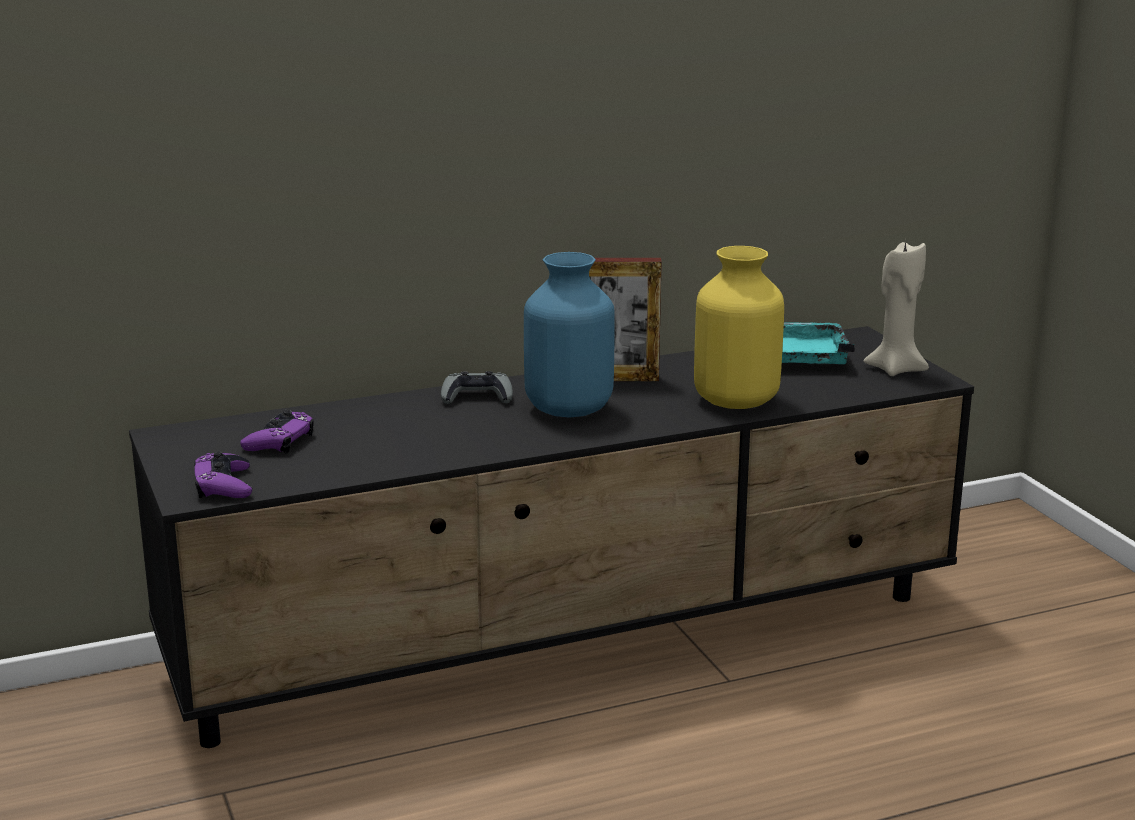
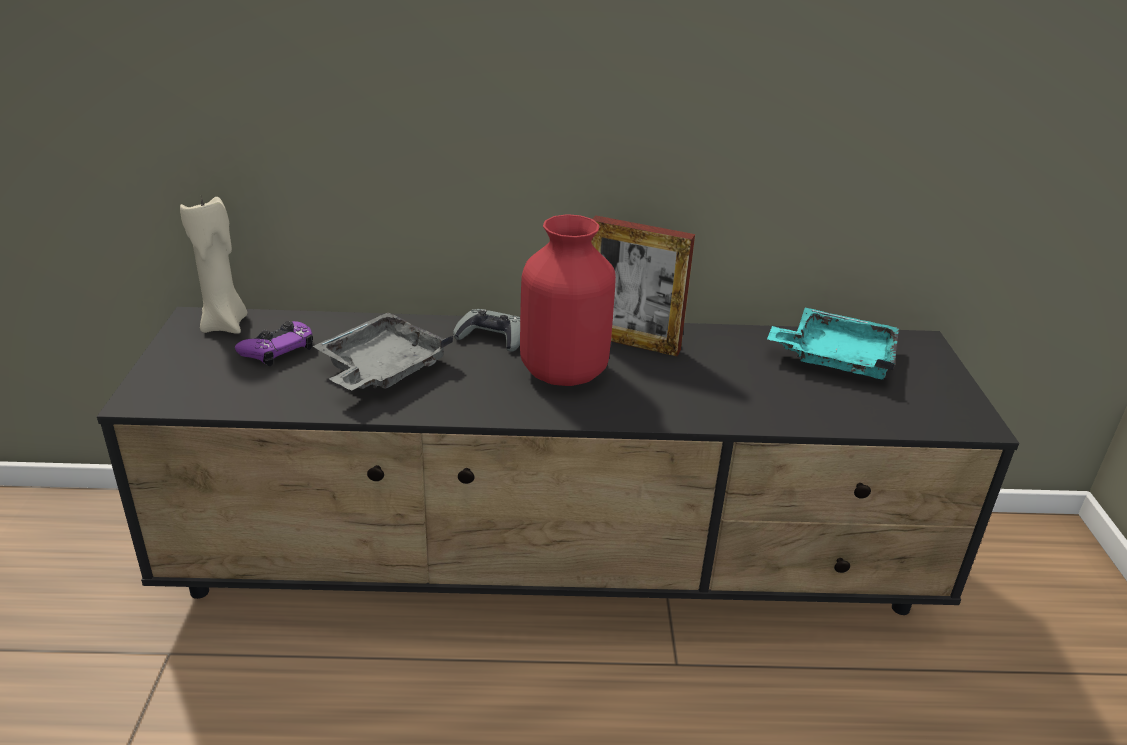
camera: 20 degrees right, 10 degrees up
purple game controller [194,451,253,498] -> none
blue vase [524,252,615,417] -> red vase [520,214,616,386]
yellow vase [694,246,784,409] -> none
beige candle [864,241,929,376] -> beige candle moved to [180,196,248,334]
none -> grey tray [312,312,453,390]

